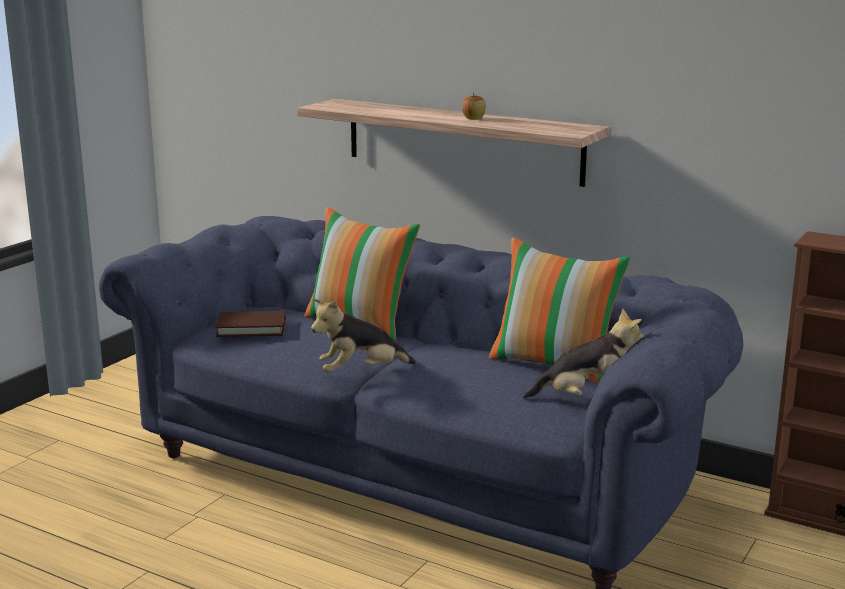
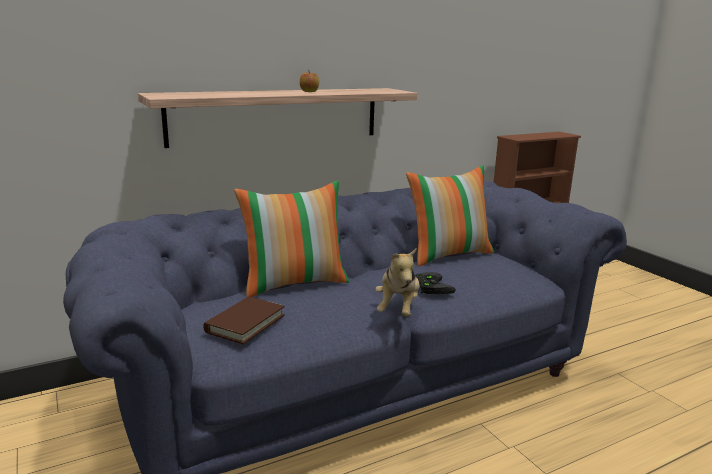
camera: 60 degrees left, 0 degrees up
plush toy [522,309,644,399] -> none
none -> black game controller [415,272,456,294]

